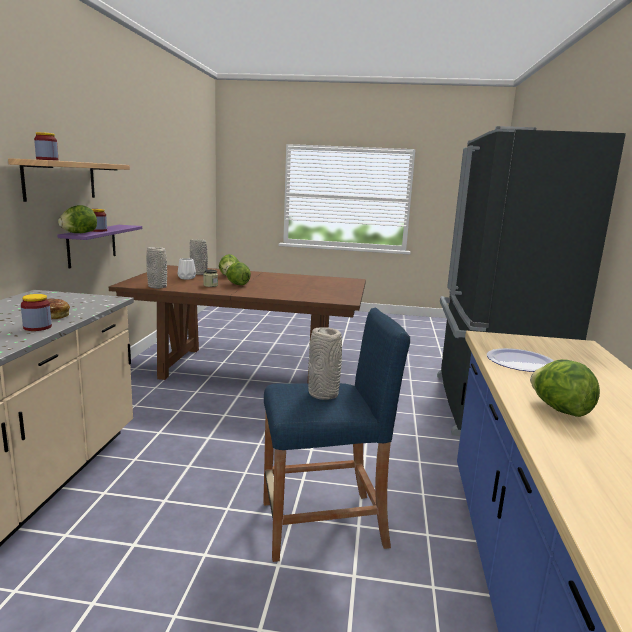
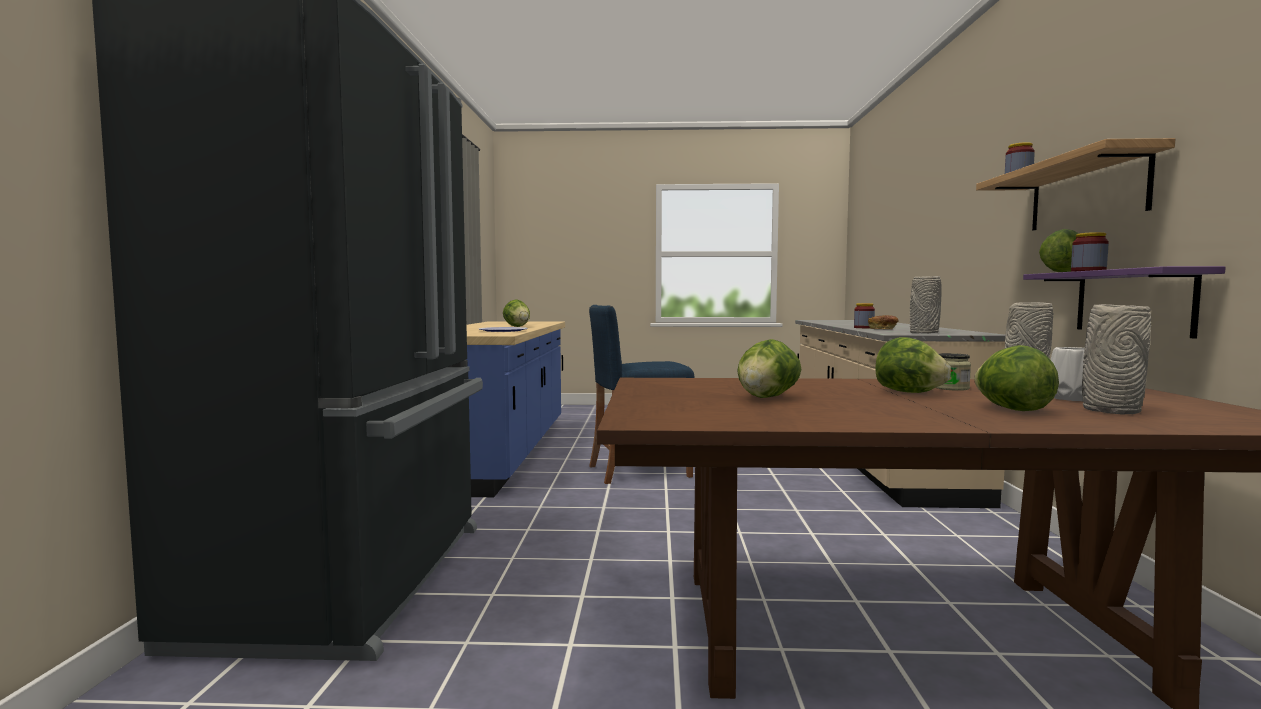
camera: 175 degrees right, 10 degrees down
grey vase [308,327,342,400] -> grey vase moved to [910,276,942,333]
none -> lettuce [737,339,801,398]

